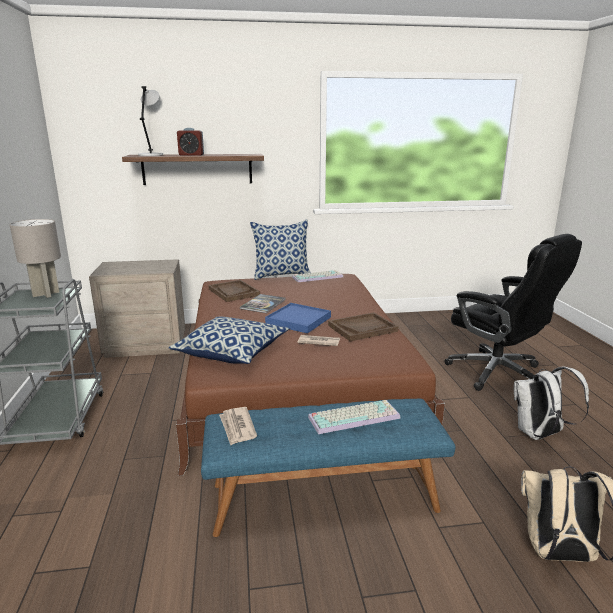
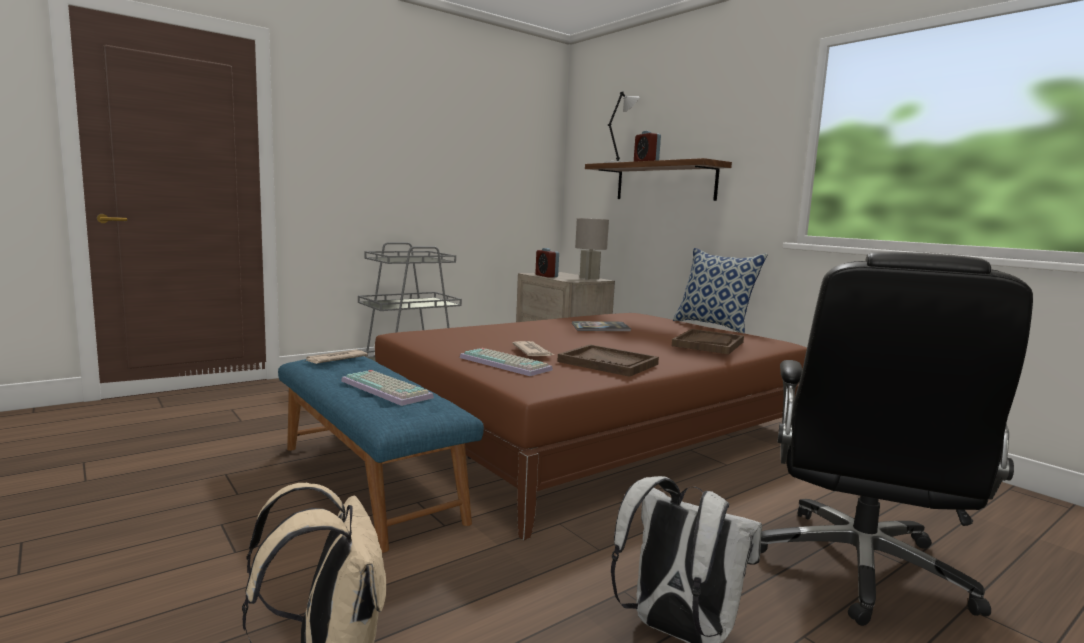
camera: 60 degrees right, 10 degrees down
grey table lamp [10,219,61,298] -> grey table lamp moved to [575,218,609,280]
pillow [169,316,289,364] -> none
brown tray [208,280,260,302] -> brown tray moved to [672,329,744,354]
blue tray [265,303,331,333] -> none
keyboard [292,270,343,282] -> keyboard moved to [460,348,553,376]
none -> alarm clock [535,248,559,278]

